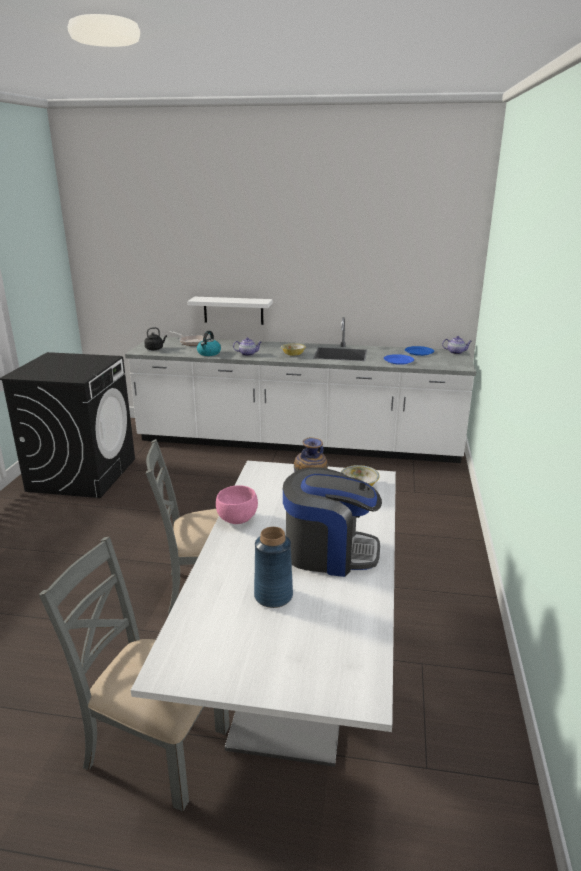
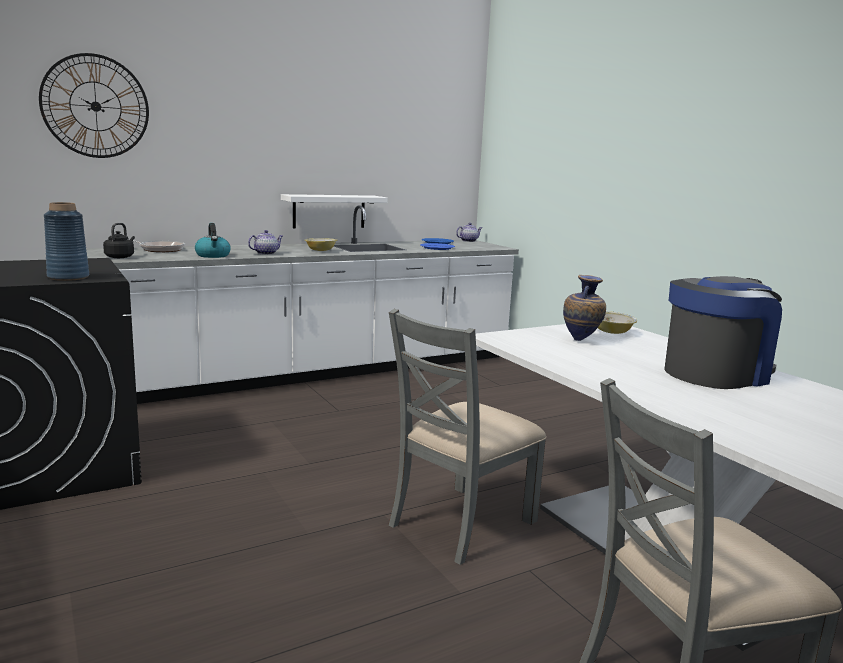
camera: 40 degrees left, 10 degrees down
white shelf [187,297,273,325] -> white shelf moved to [281,194,388,228]
pink bowl [216,485,258,524] -> none
blue vase [254,527,293,608] -> blue vase moved to [44,202,89,281]
none -> wall clock [39,53,149,158]

